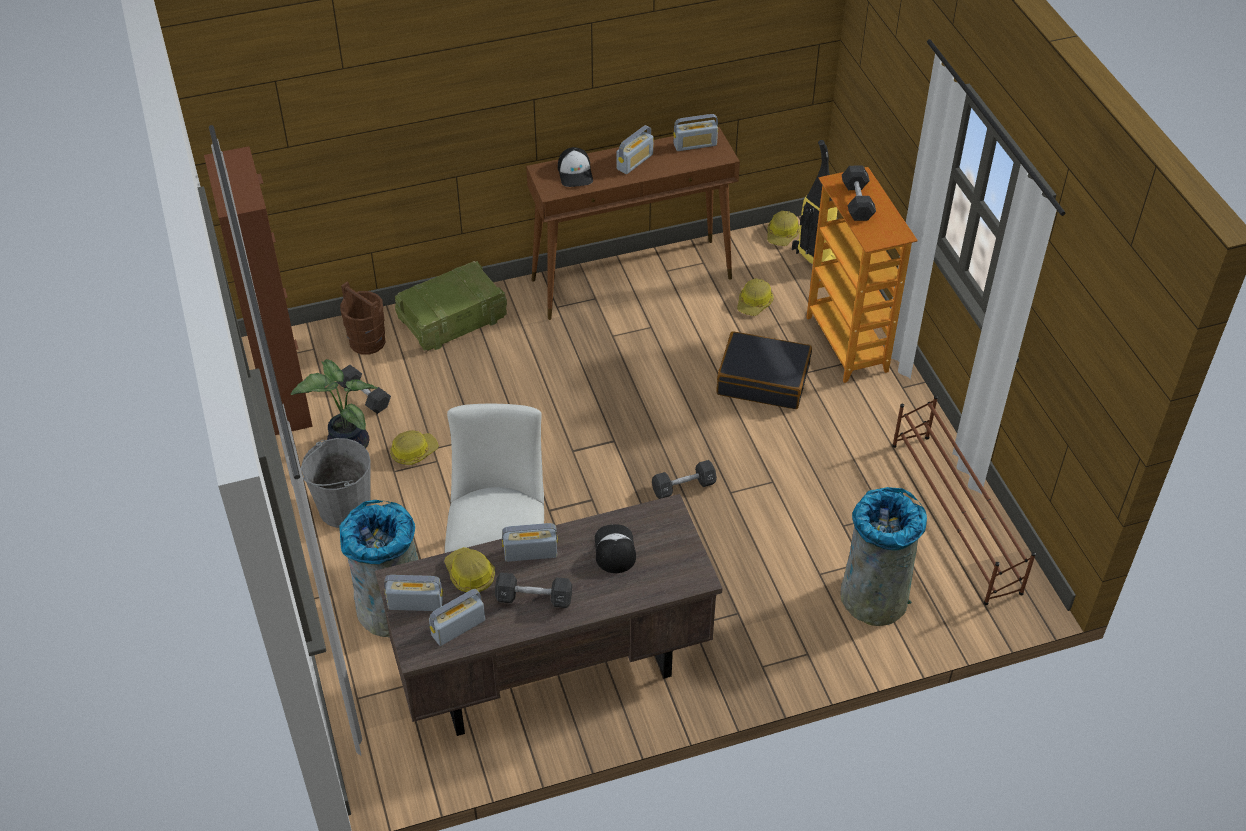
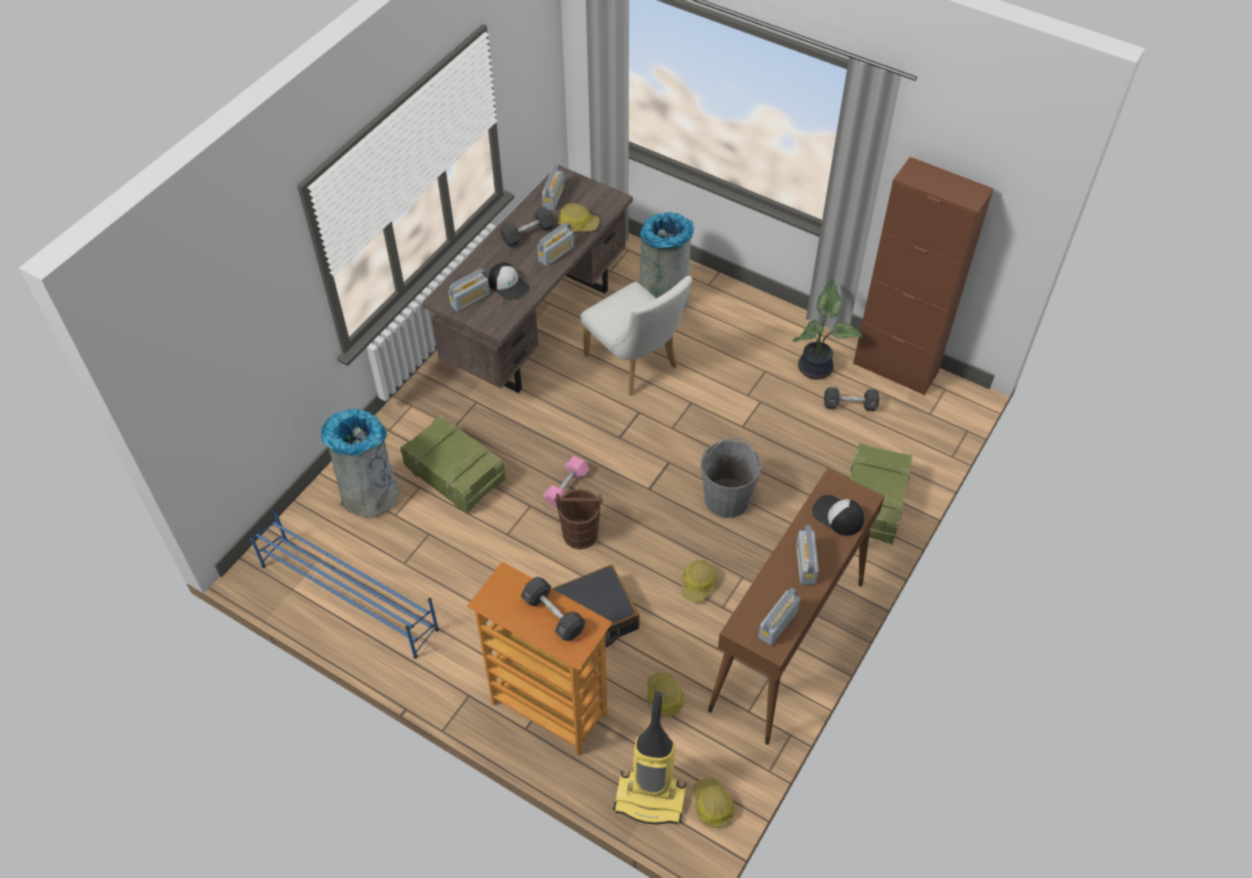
camera: 140 degrees right, 5 degrees up
grey bucket [301,438,371,528] -> grey bucket moved to [701,438,762,518]
brown bucket [340,281,386,355] -> brown bucket moved to [555,489,603,549]
radio [384,575,443,611] -> radio moved to [448,269,490,312]
hard hat [390,430,439,465] -> hard hat moved to [682,560,718,603]
black dumbbell [652,460,717,499] -> pink dumbbell [543,456,589,508]
brown shoe rack [892,395,1036,605] -> blue shoe rack [249,509,439,659]
none -> crate [400,415,506,513]

